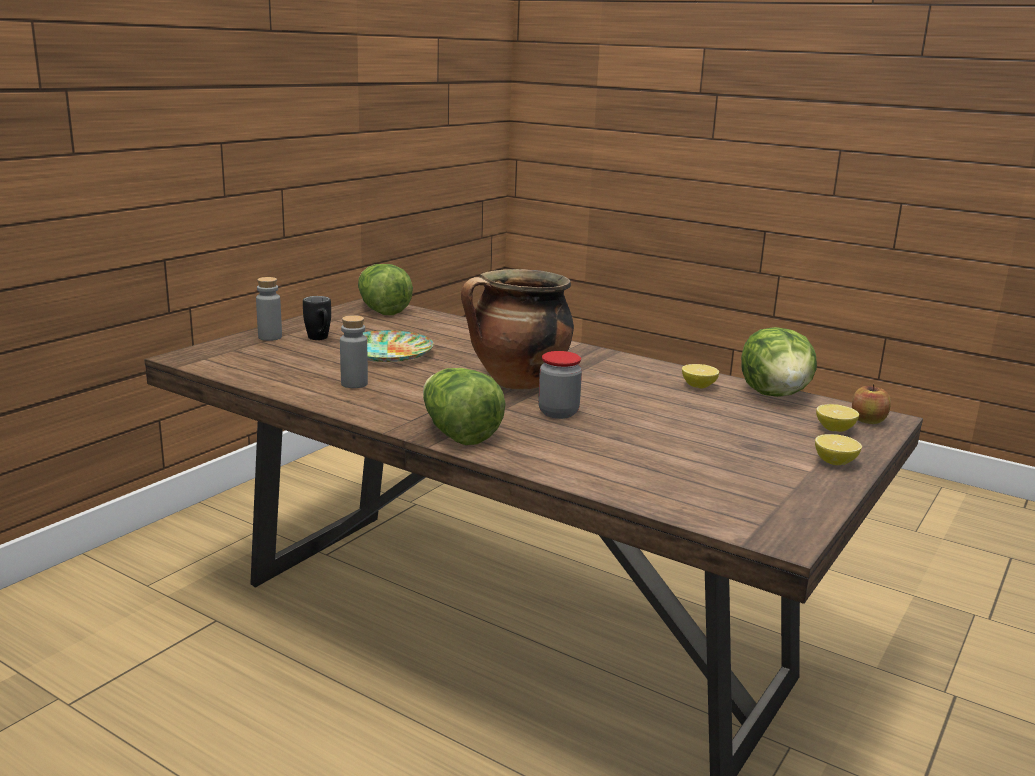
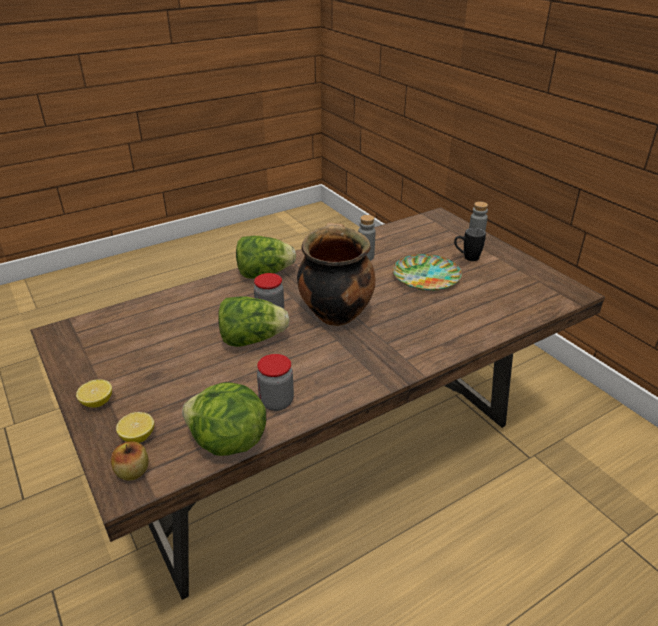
camera: 115 degrees right, 15 degrees up
lettuce [358,264,413,315] -> lettuce moved to [218,296,289,347]
lemon [682,364,719,388] -> jar [257,354,294,411]

